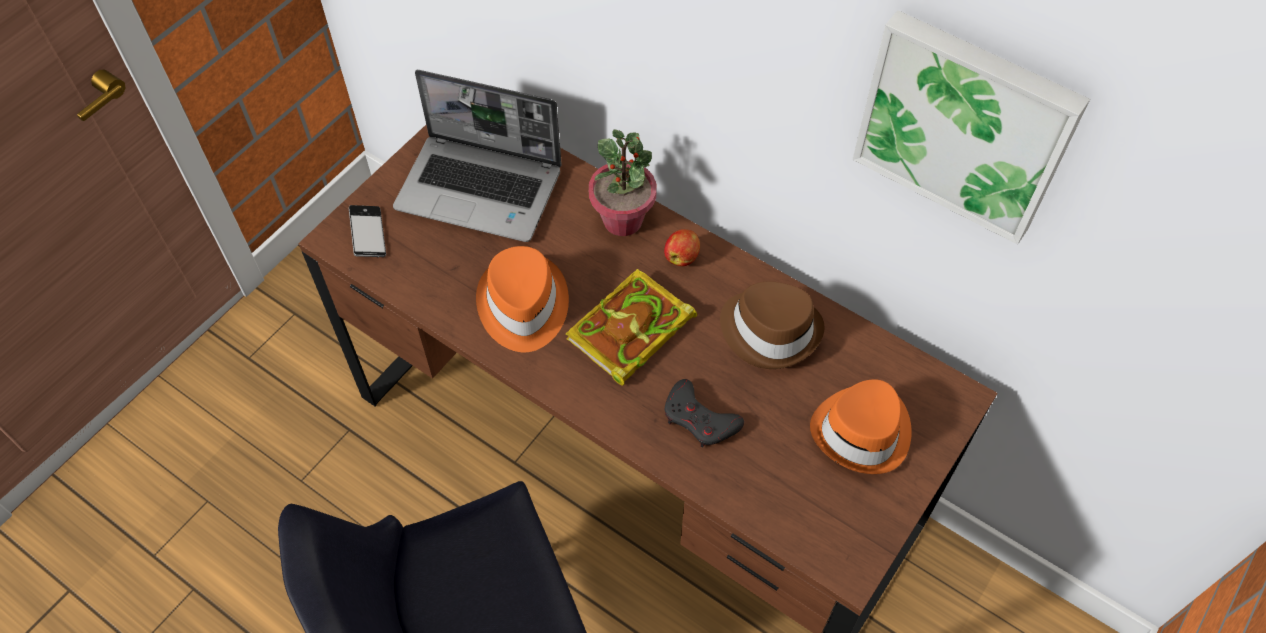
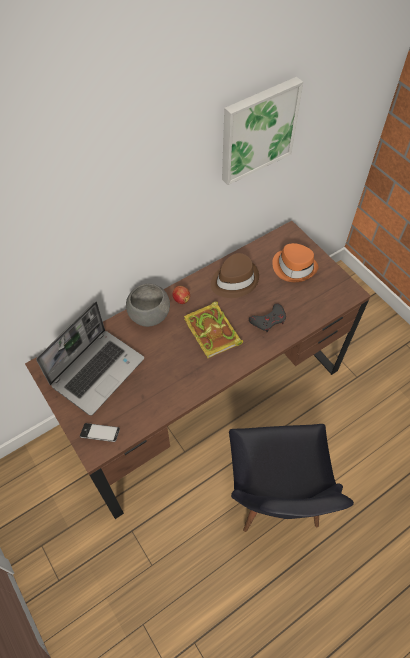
camera: 70 degrees left, 0 degrees up
orange hat [476,246,569,352] -> none
potted plant [589,129,656,236] -> grey bowl [126,284,170,327]

